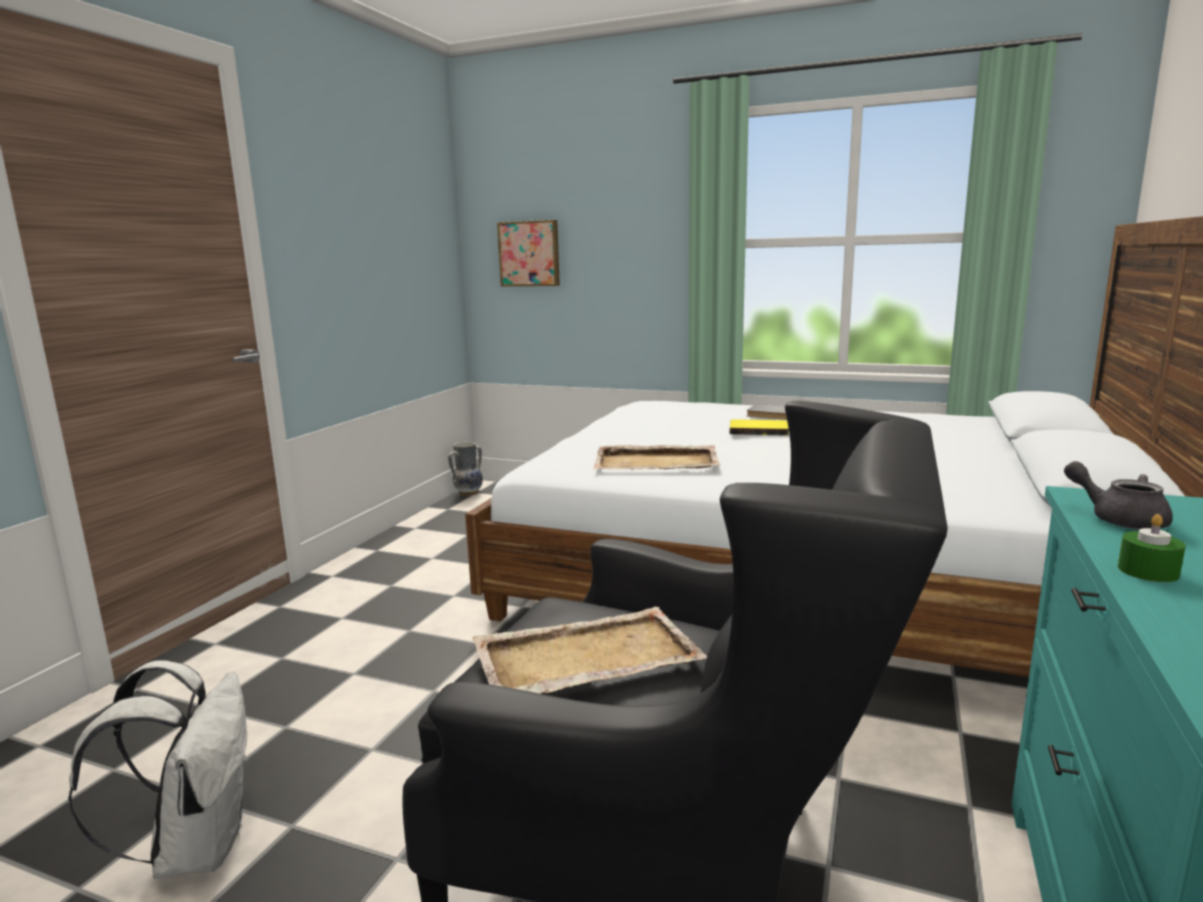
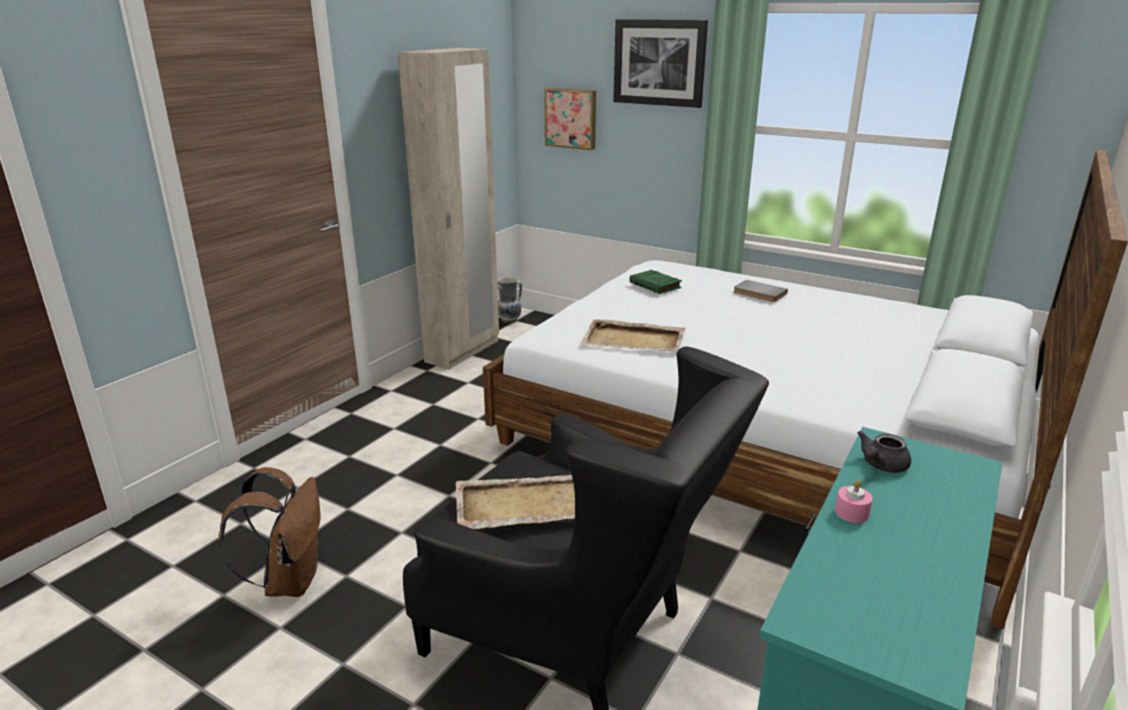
camera: 10 degrees right, 10 degrees up
white backpack [68,660,249,879] -> brown backpack [219,467,321,597]
yellow book [730,419,789,436] -> none
grey teapot [1064,461,1173,529] -> grey teapot turned 105 degrees counterclockwise [857,431,911,473]
green candle [1118,514,1186,582] -> pink candle [835,480,873,523]
none -> beige wardrobe [398,48,499,370]
none -> picture [613,19,708,108]
none -> green book [629,270,682,294]

